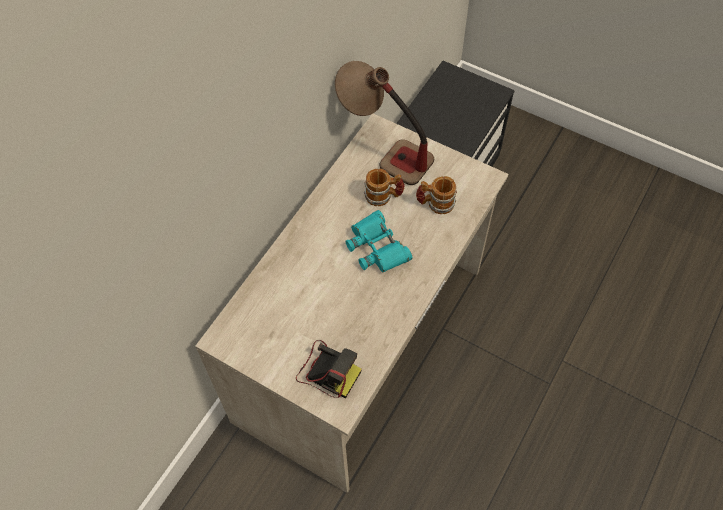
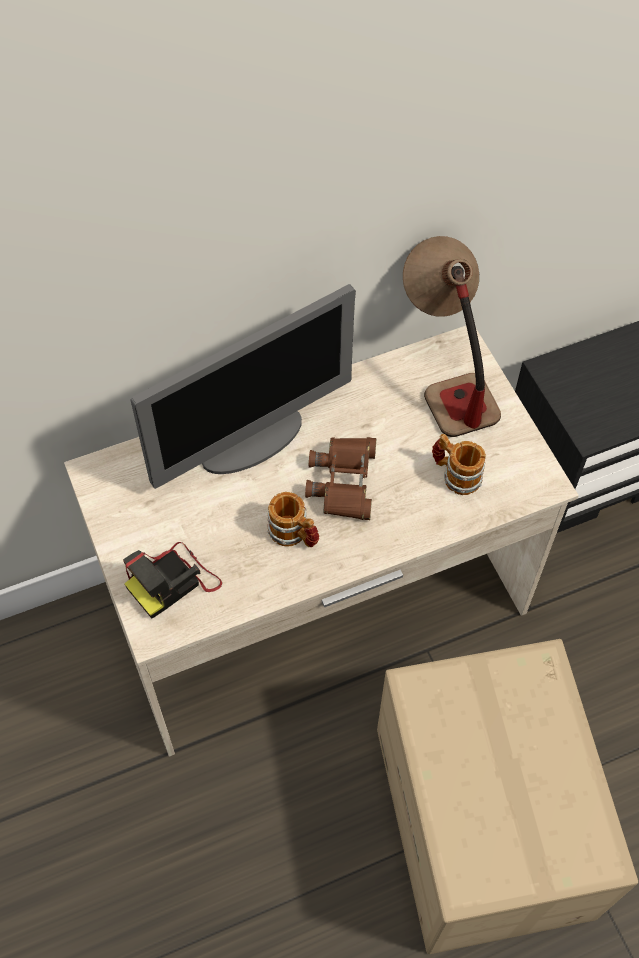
camera: 35 degrees right, 0 degrees up
camera [296,340,362,398] -> camera turned 75 degrees clockwise [123,542,222,619]
turquoise binoculars [345,210,413,272] -> brown binoculars [305,437,376,520]
mug [364,169,405,206] -> mug moved to [268,492,319,547]
none -> monitor [131,284,356,489]
none -> cardboard box [377,639,638,954]

